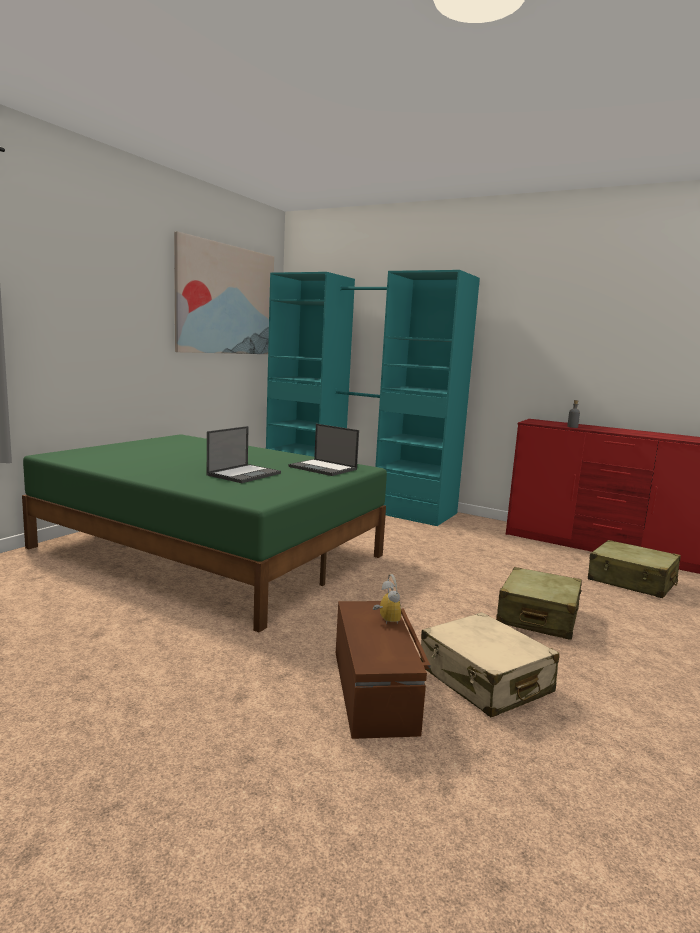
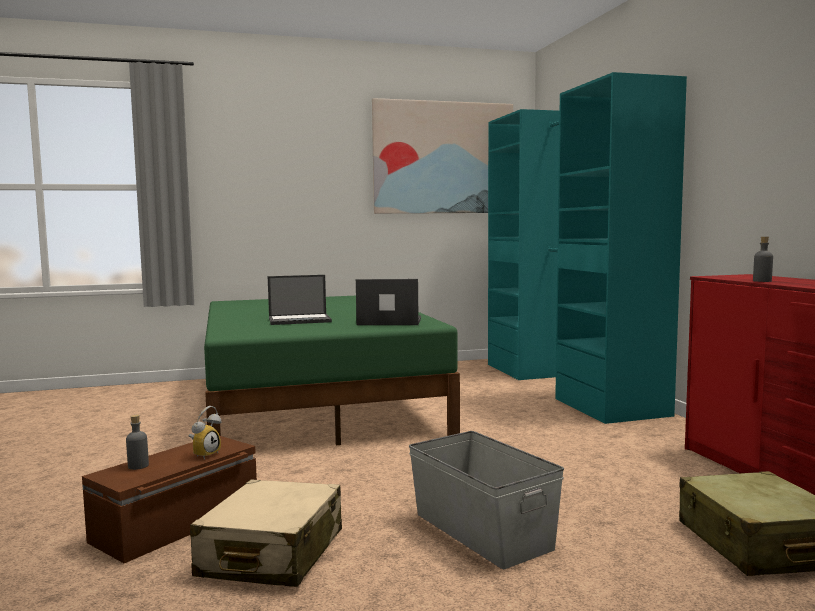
camera: 45 degrees right, 5 degrees down
laptop [289,424,359,476] -> laptop turned 105 degrees clockwise [356,279,421,325]
beige suitcase [496,567,582,640] -> grey storage box [409,431,564,569]
none -> grey bottle [126,415,149,470]

